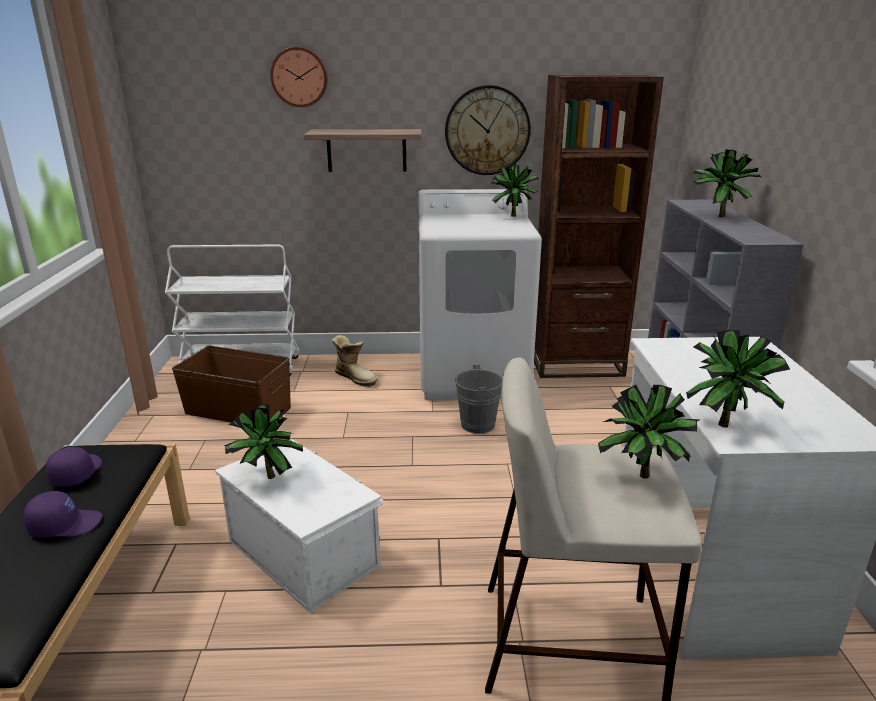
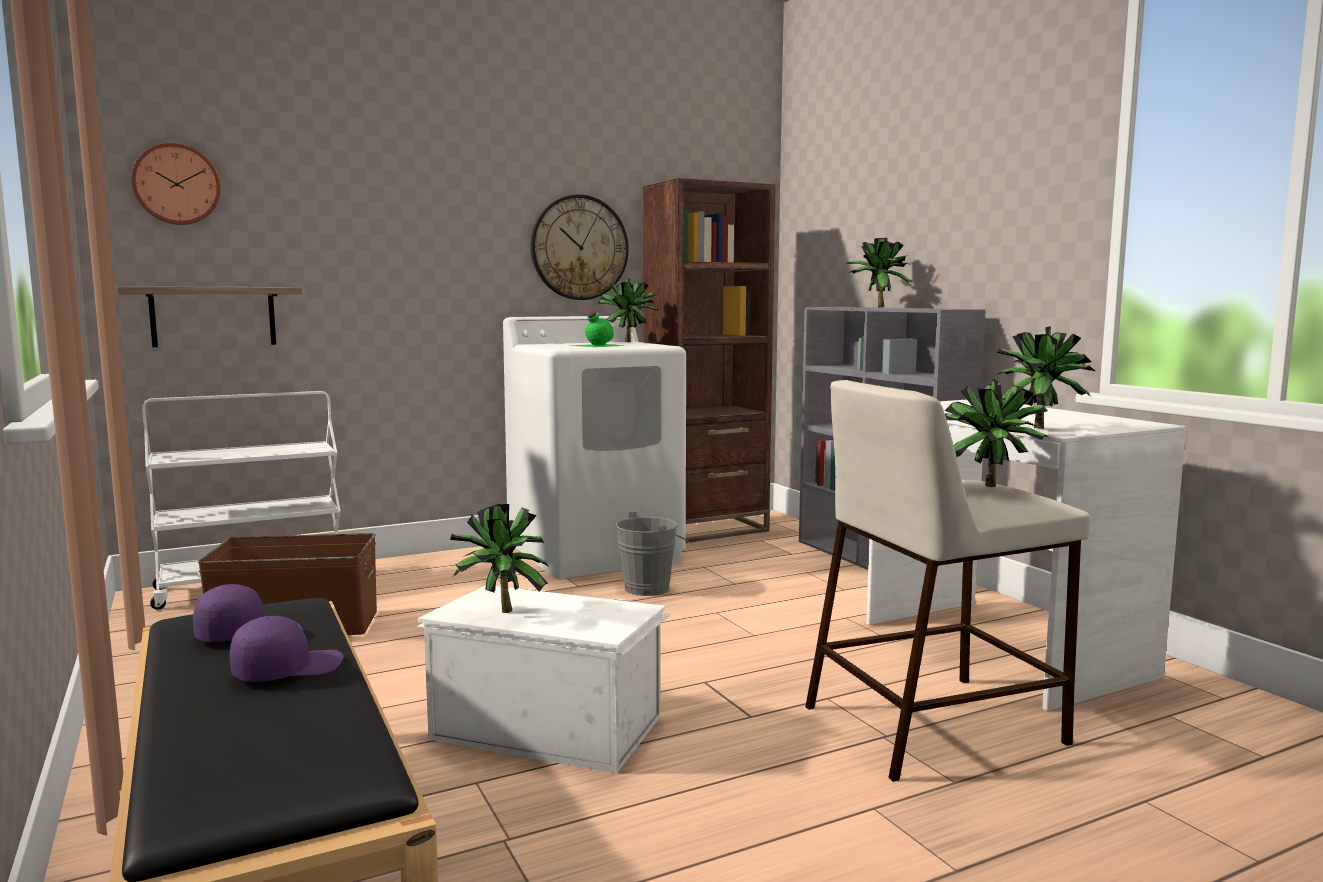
camera: 25 degrees left, 15 degrees down
wall clock [270,47,328,107] -> wall clock moved to [131,143,221,225]
shelf [304,129,422,172] -> shelf moved to [117,286,302,347]
boot [332,335,378,387] -> none
none -> green bottle [568,312,626,347]

